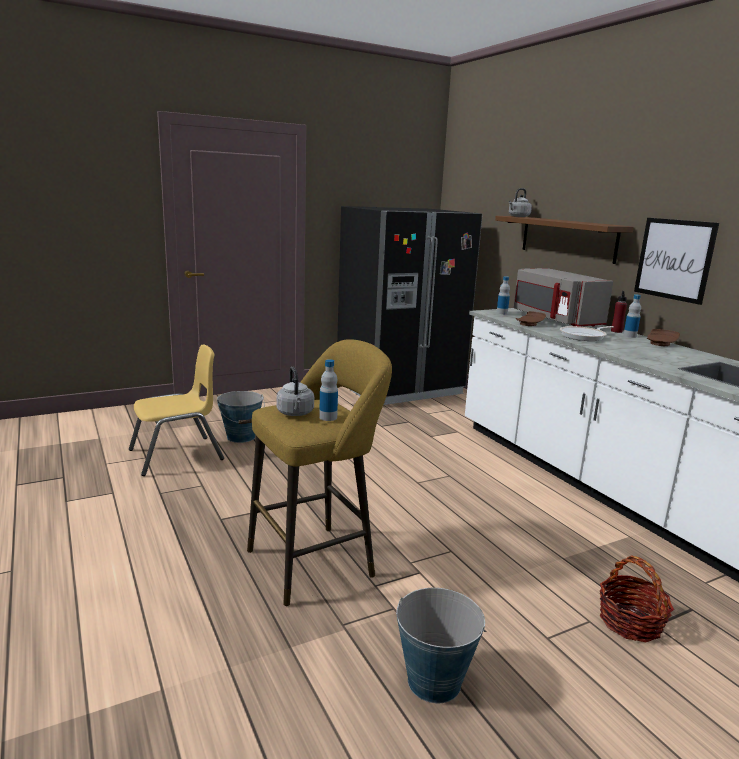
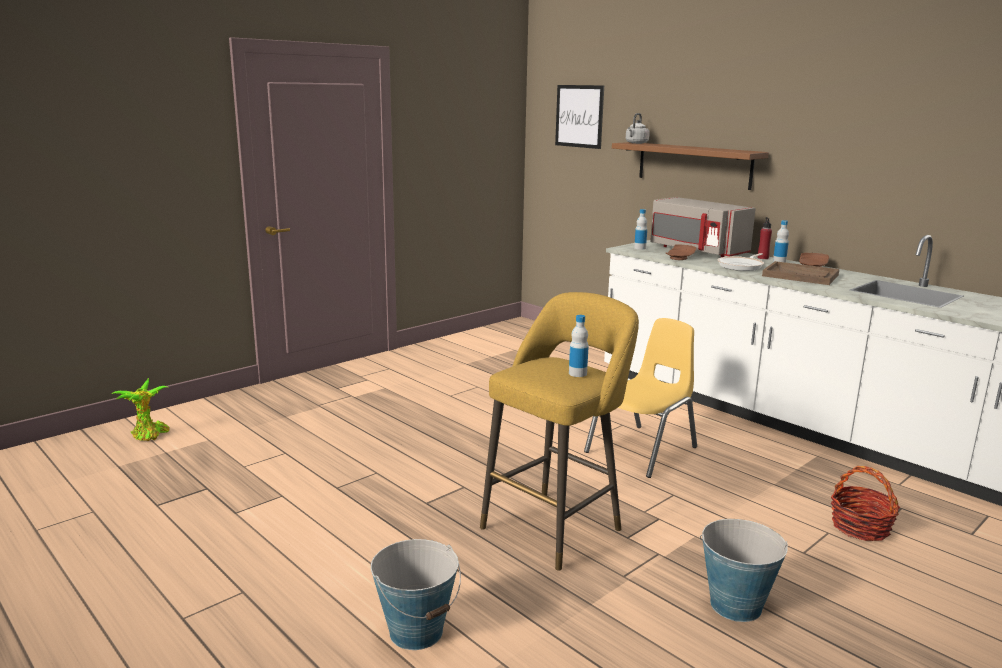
camera: 15 degrees left, 0 degrees up
yellow chair [129,344,224,476] -> yellow chair moved to [584,318,697,478]
bucket [217,391,265,443] -> bucket moved to [371,539,461,650]
grey kettle [277,367,314,416] -> none
black fridge [337,206,483,405] -> none
picture [634,218,719,305] -> picture moved to [555,85,604,149]
none -> potted plant [112,378,170,441]
none -> brown tray [762,261,839,285]

